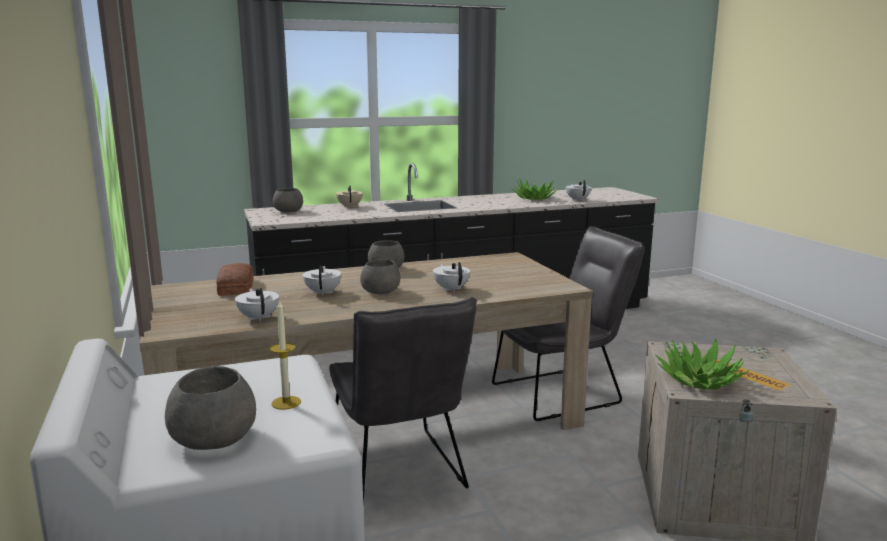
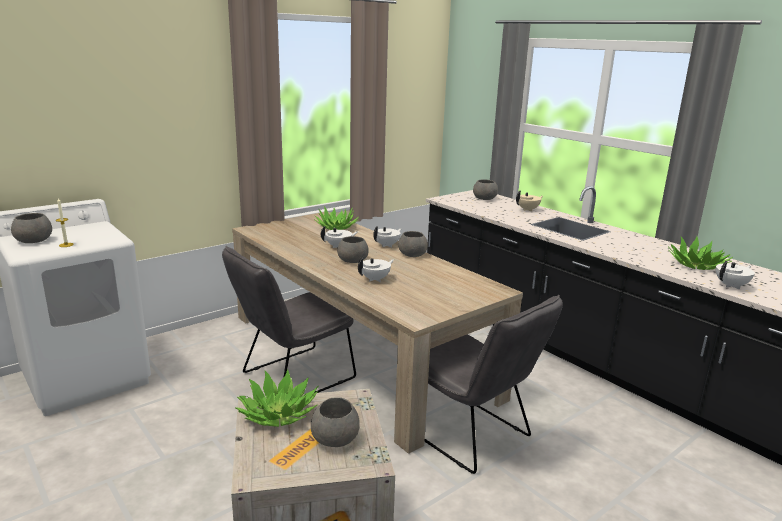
camera: 70 degrees right, 5 degrees up
bread [216,263,254,296] -> potted plant [314,206,359,230]
white teapot [235,288,279,322] -> white teapot moved to [373,226,402,248]
none -> grey bowl [311,397,360,447]

